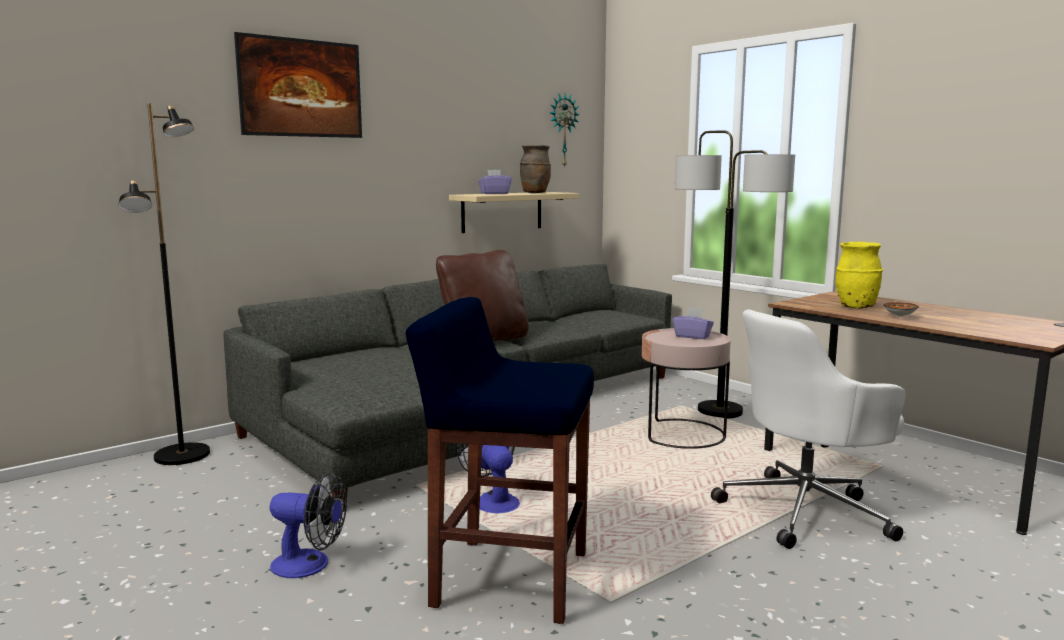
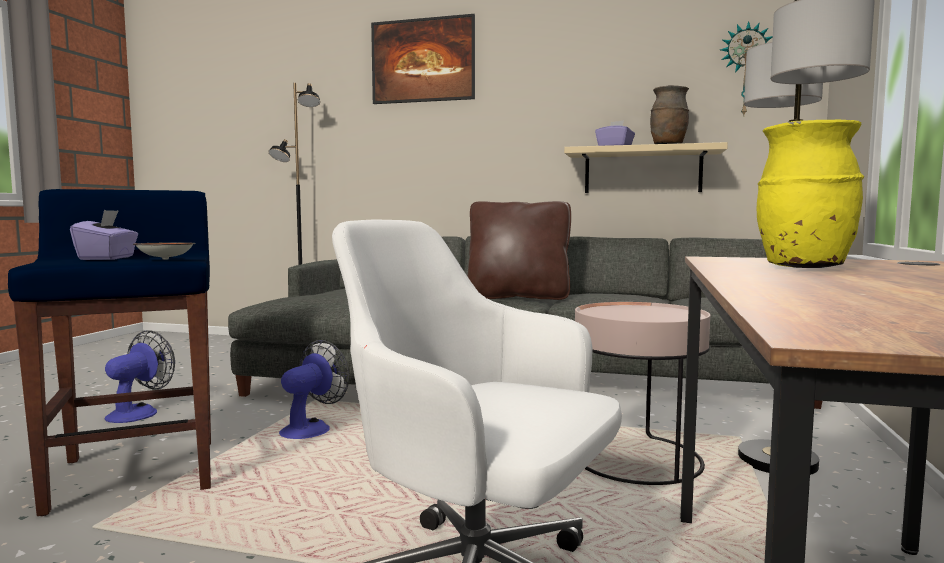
camera: 55 degrees right, 5 degrees down
fan [269,472,347,578] -> fan turned 135 degrees counterclockwise [104,330,175,423]
purple tissue box [672,307,714,339] -> purple tissue box moved to [70,210,138,260]
bowl [883,302,919,317] -> bowl moved to [133,242,196,260]

